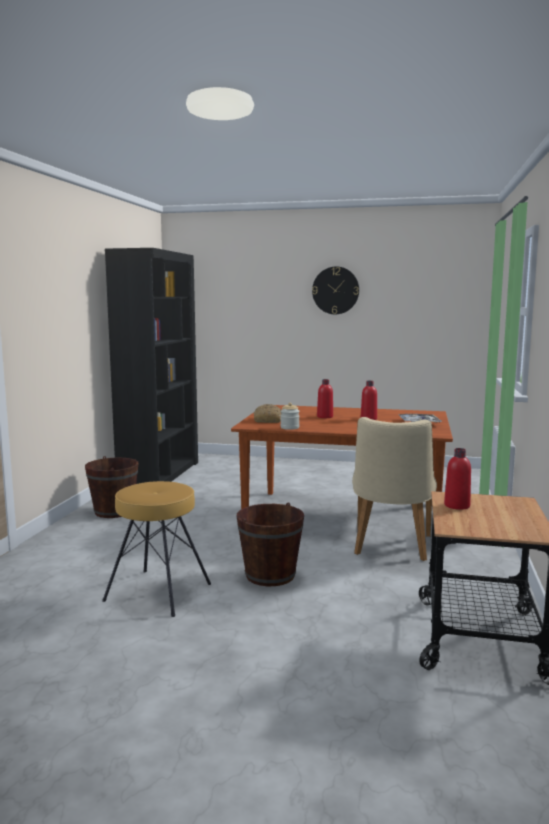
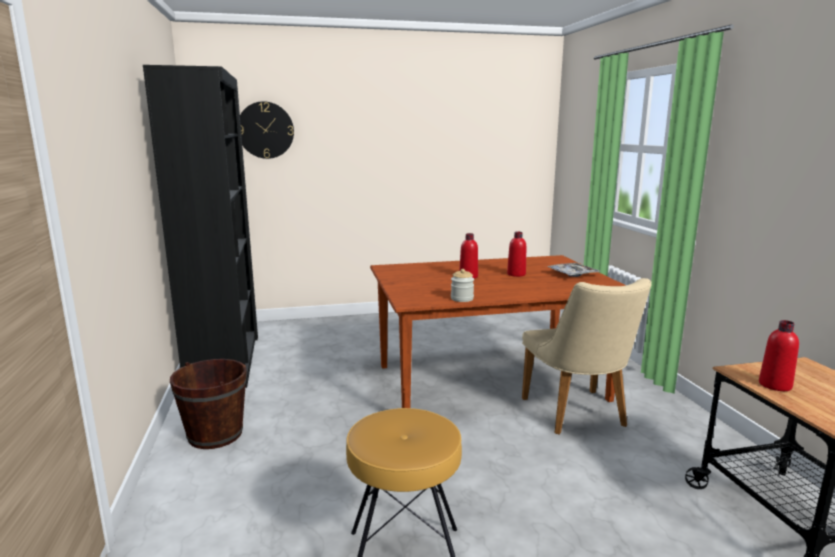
camera: 25 degrees left, 5 degrees up
brown bucket [237,502,304,586] -> none
bread [254,404,281,423] -> none
wall clock [312,267,359,314] -> wall clock moved to [240,101,294,159]

